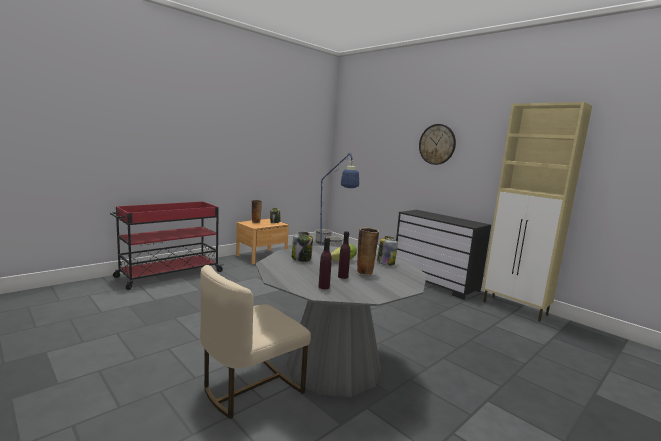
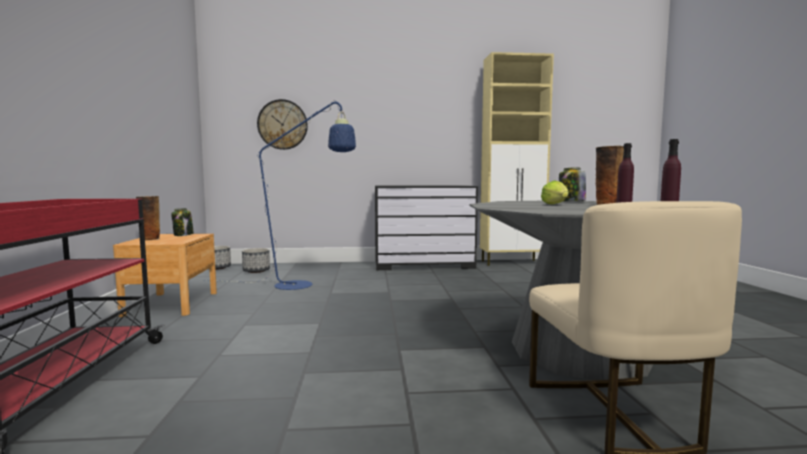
camera: 50 degrees left, 5 degrees down
jar [292,231,313,262] -> none
wall clock [419,124,456,165] -> wall clock moved to [257,99,308,150]

